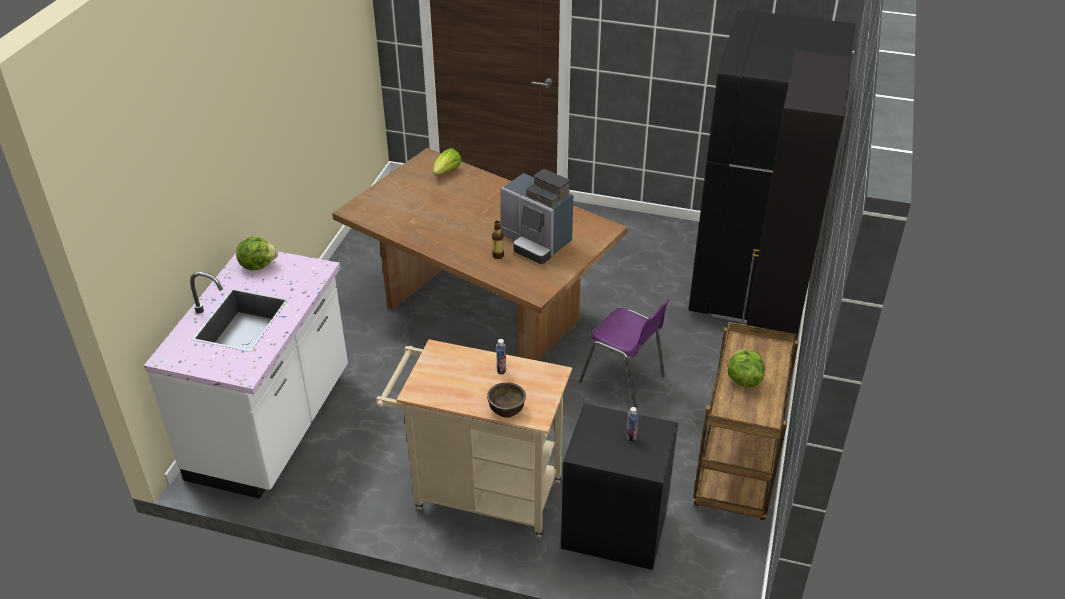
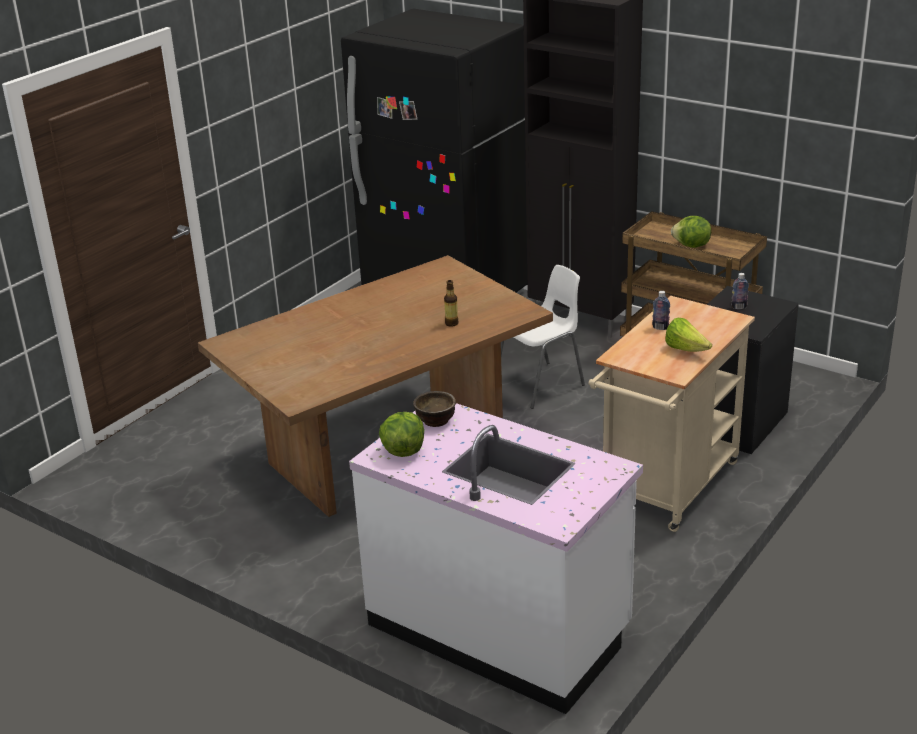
camera: 70 degrees left, 10 degrees down
lettuce [433,148,462,175] -> lettuce moved to [665,318,712,352]
brown bowl [487,382,526,418] -> brown bowl moved to [413,391,456,427]
coffee machine [500,169,573,264] -> none
purple chair [579,299,670,408] -> white chair [501,265,585,409]

